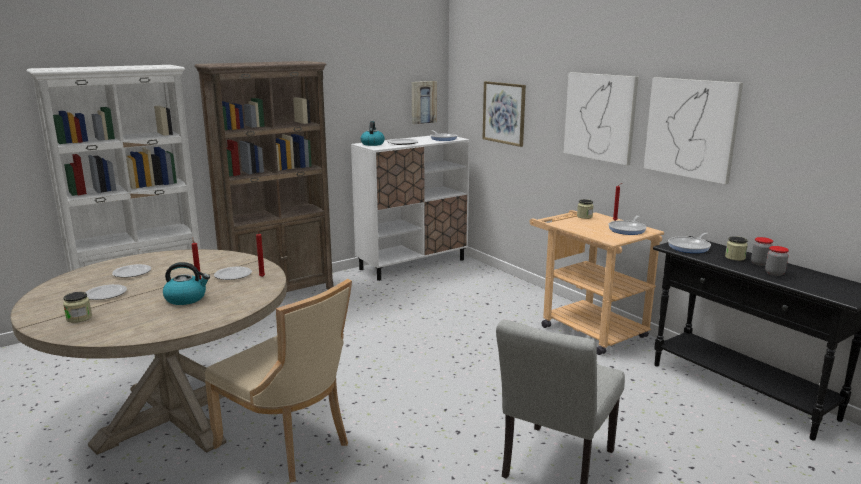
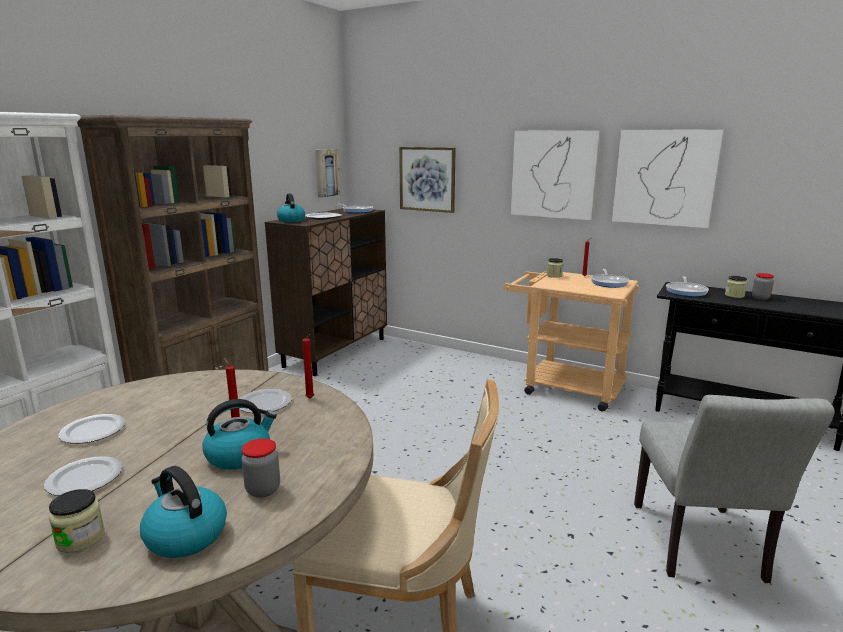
camera: 25 degrees left, 0 degrees up
white cabinet [351,136,470,281] -> brown cabinet [265,208,387,376]
jar [765,246,789,276] -> jar moved to [241,438,280,498]
none -> kettle [140,466,227,558]

